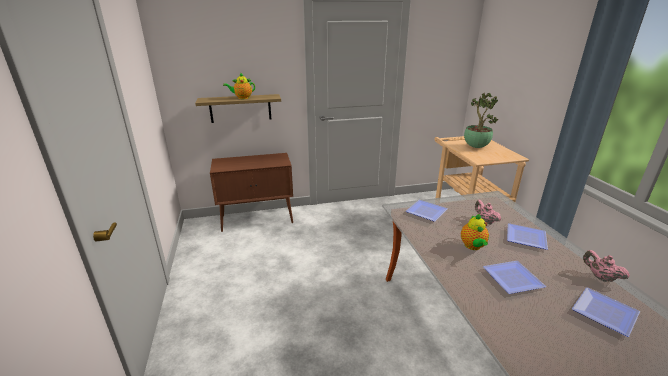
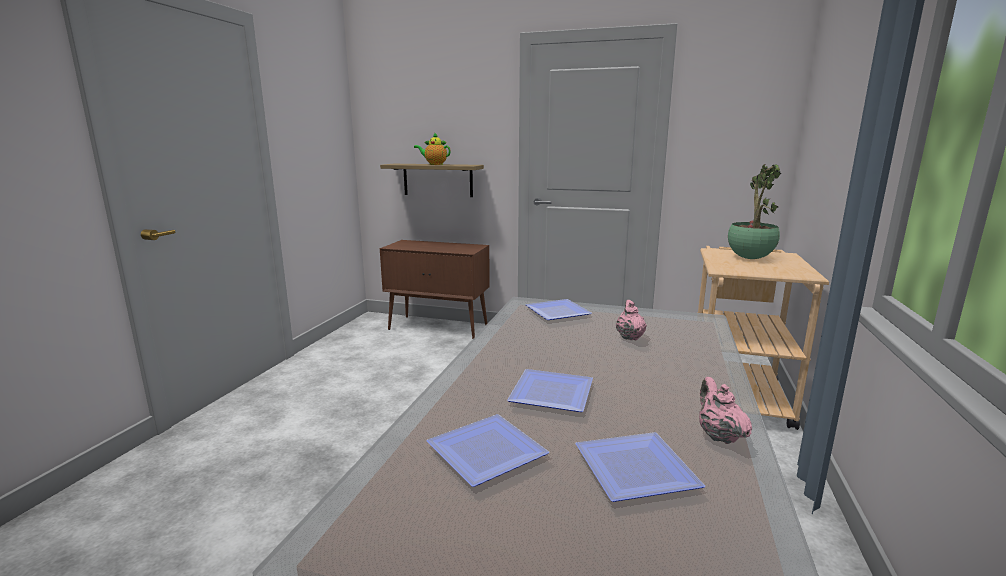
camera: 30 degrees right, 10 degrees down
teapot [461,214,489,250] -> none
plate [507,223,548,250] -> plate moved to [426,414,549,487]

